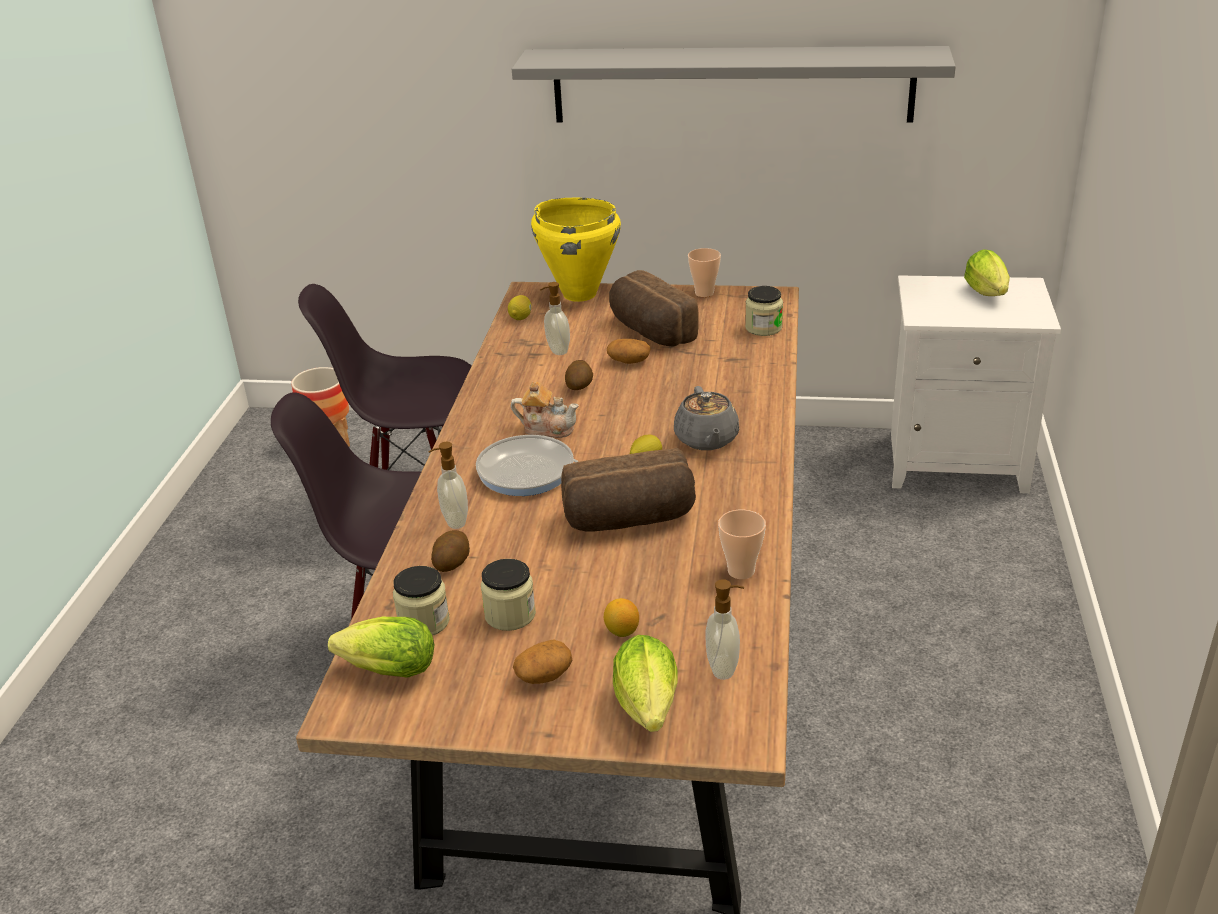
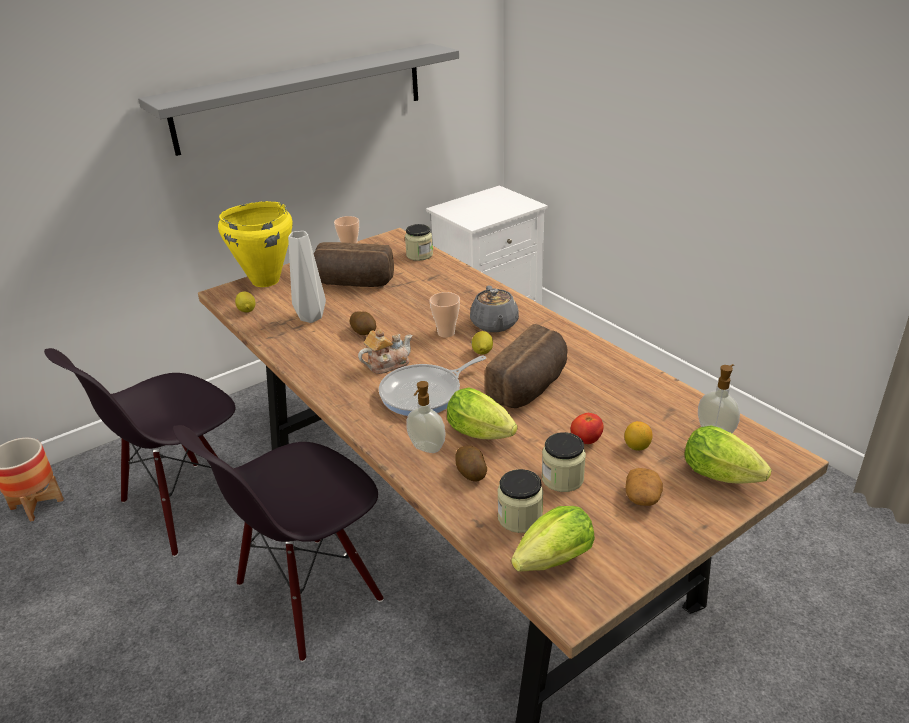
camera: 45 degrees left, 0 degrees up
soap dispenser [540,282,570,355] -> grey vase [288,231,326,323]
potato [607,339,651,364] -> none
grey teapot [674,386,739,450] -> grey teapot turned 45 degrees clockwise [470,285,519,332]
cup [718,510,766,579] -> cup moved to [429,292,460,338]
lettuce [964,249,1010,296] -> lettuce moved to [447,387,517,439]
none -> tomato [571,413,604,444]

